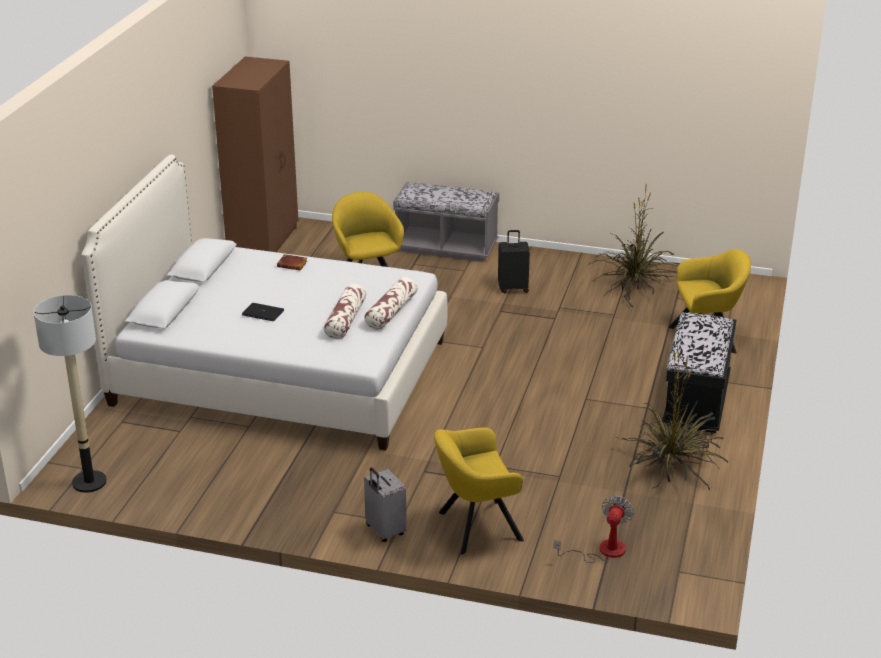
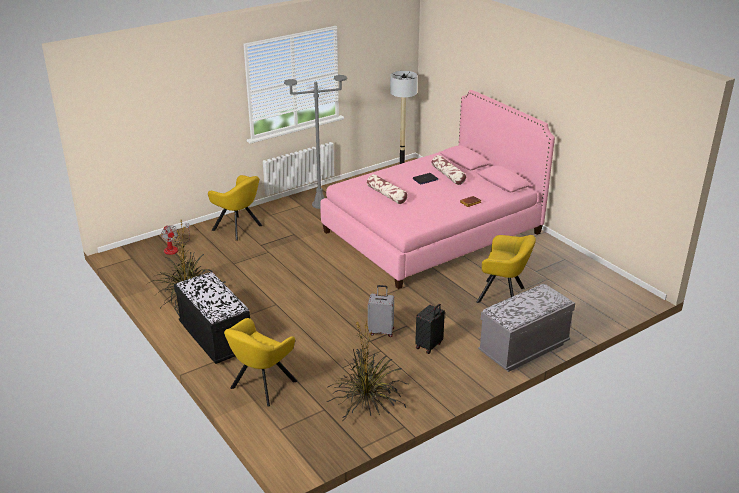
camera: 130 degrees right, 0 degrees up
white bed [82,155,447,450] -> pink bed [320,90,555,289]
brown wardrobe [212,56,298,252] -> none
pillow [364,277,418,330] -> pillow moved to [431,155,466,185]
grey suitcase [364,467,407,542] -> grey suitcase moved to [368,285,394,337]
yellow armchair [434,428,524,555] -> yellow armchair turned 105 degrees clockwise [208,175,263,241]
none -> grey floor lamp [284,75,347,209]

